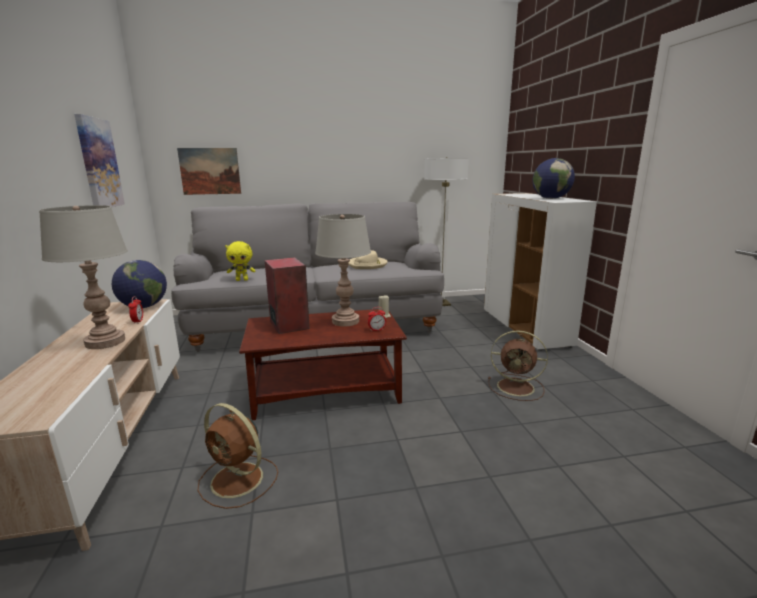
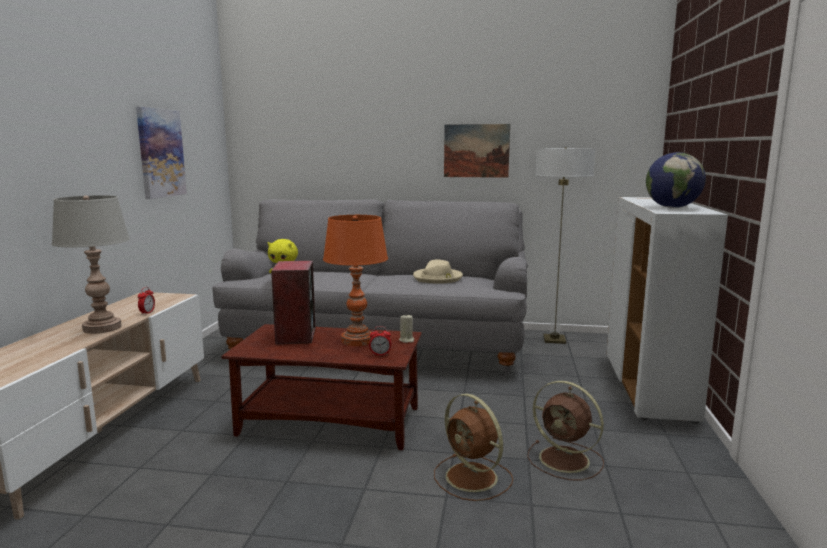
camera: 20 degrees right, 5 degrees down
globe [112,260,167,308] -> none
picture [177,148,241,195] -> picture moved to [444,124,510,178]
brown fan [198,403,278,509] -> brown fan moved to [434,394,513,501]
grey table lamp [315,214,371,327] -> orange table lamp [323,215,388,346]

